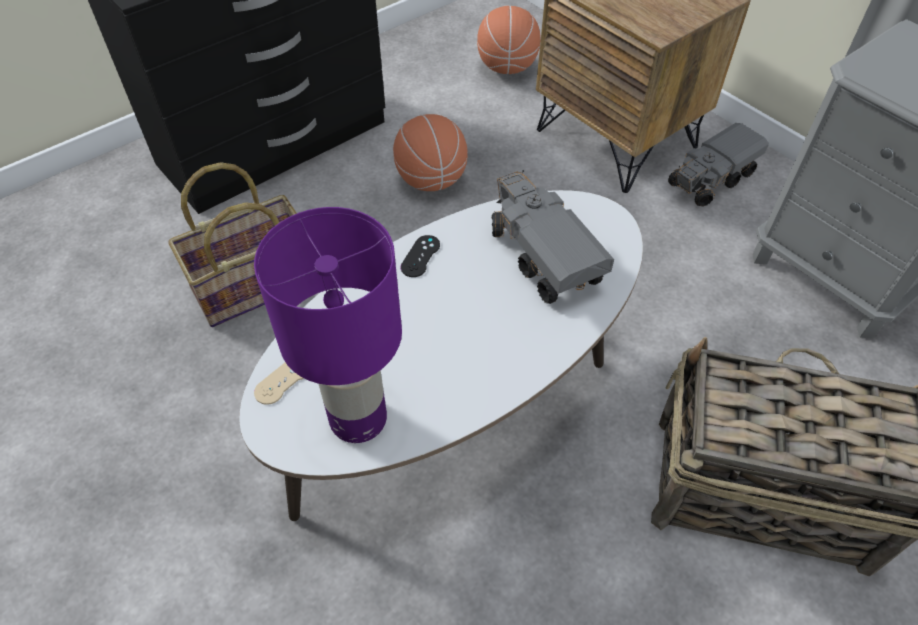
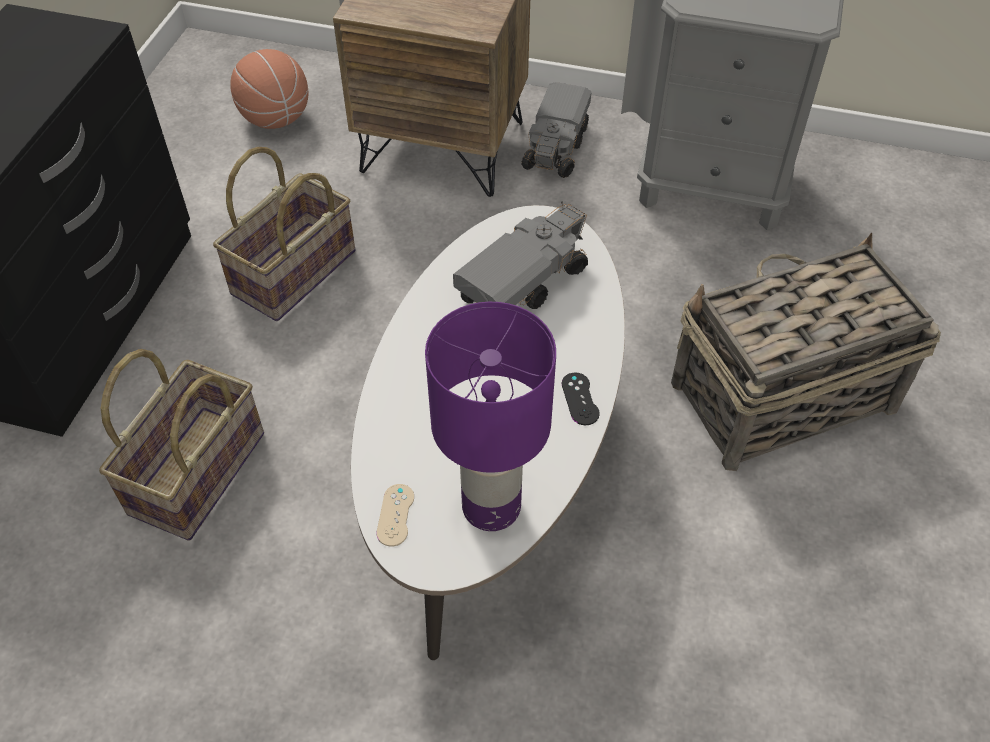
camera: 35 degrees left, 0 degrees up
basketball [393,114,468,191] -> basket [213,147,355,321]
black game controller [401,235,440,277] -> black game controller moved to [562,372,600,425]
toy truck [492,170,614,304] -> toy truck turned 105 degrees clockwise [453,202,588,309]

